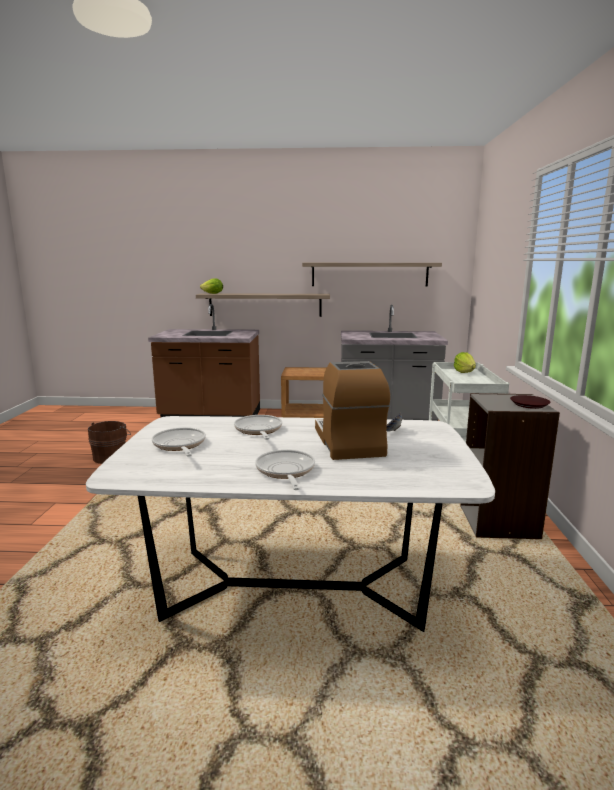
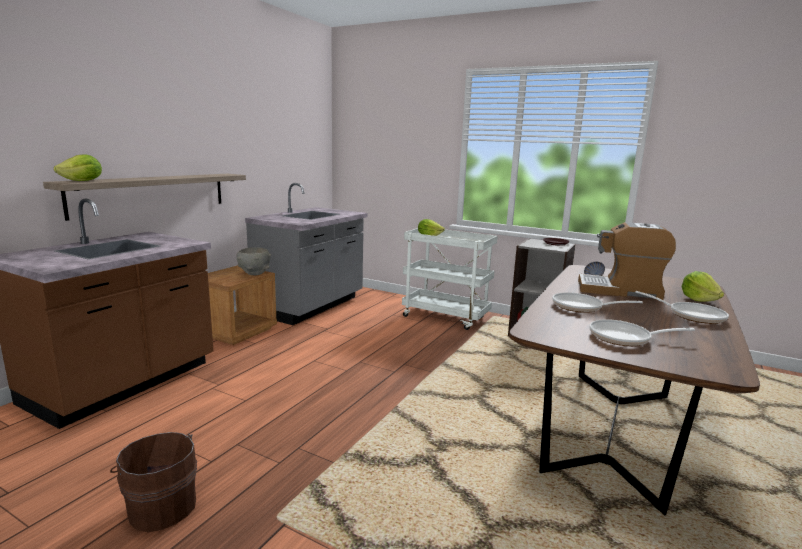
camera: 65 degrees left, 0 degrees up
white dining table [86,416,495,632] -> brown dining table [509,265,760,515]
frying pan [255,450,315,490] -> frying pan turned 150 degrees counterclockwise [635,291,729,324]
shelf [302,263,442,287] -> none
none -> grey bowl [236,247,271,275]
none -> lettuce [681,271,724,302]

